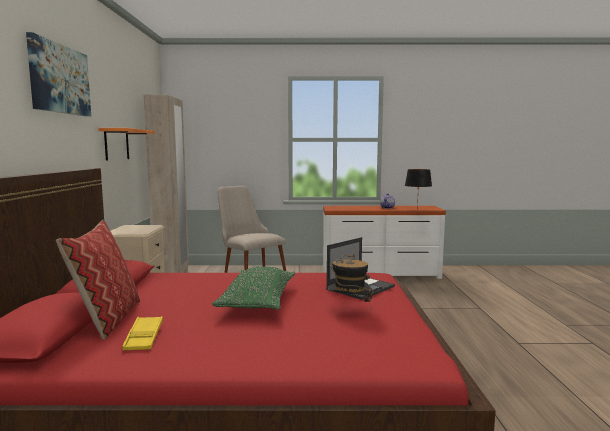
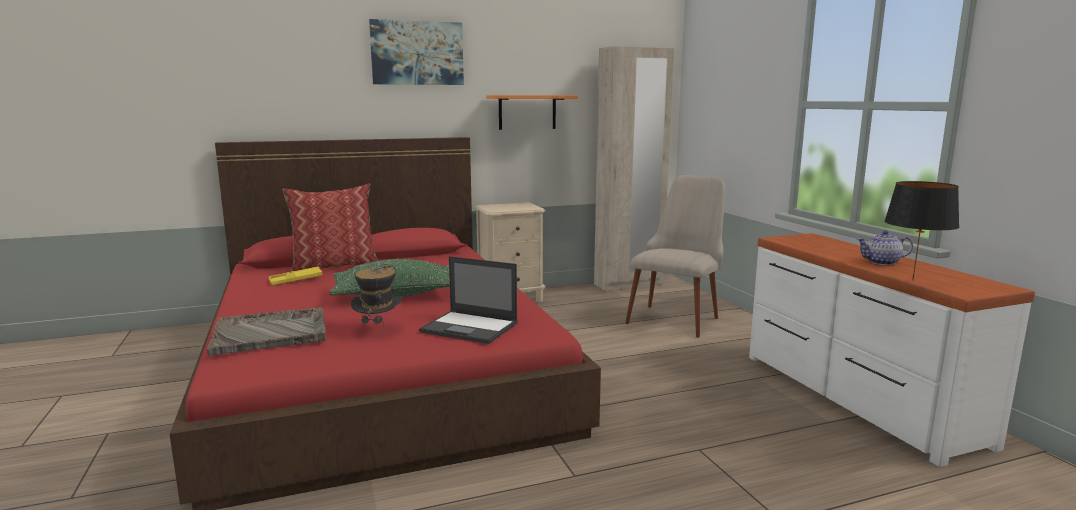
camera: 70 degrees right, 5 degrees up
none -> grey tray [207,307,326,355]

